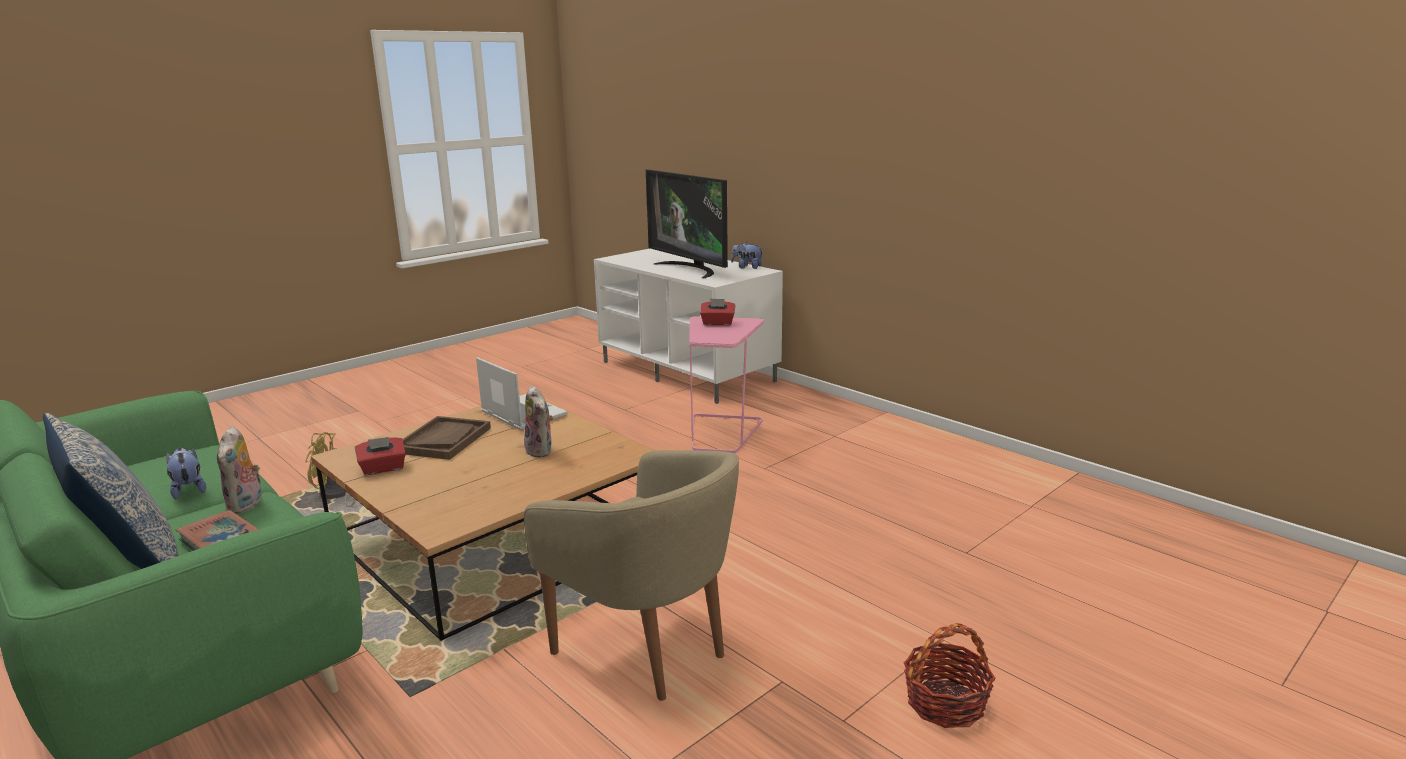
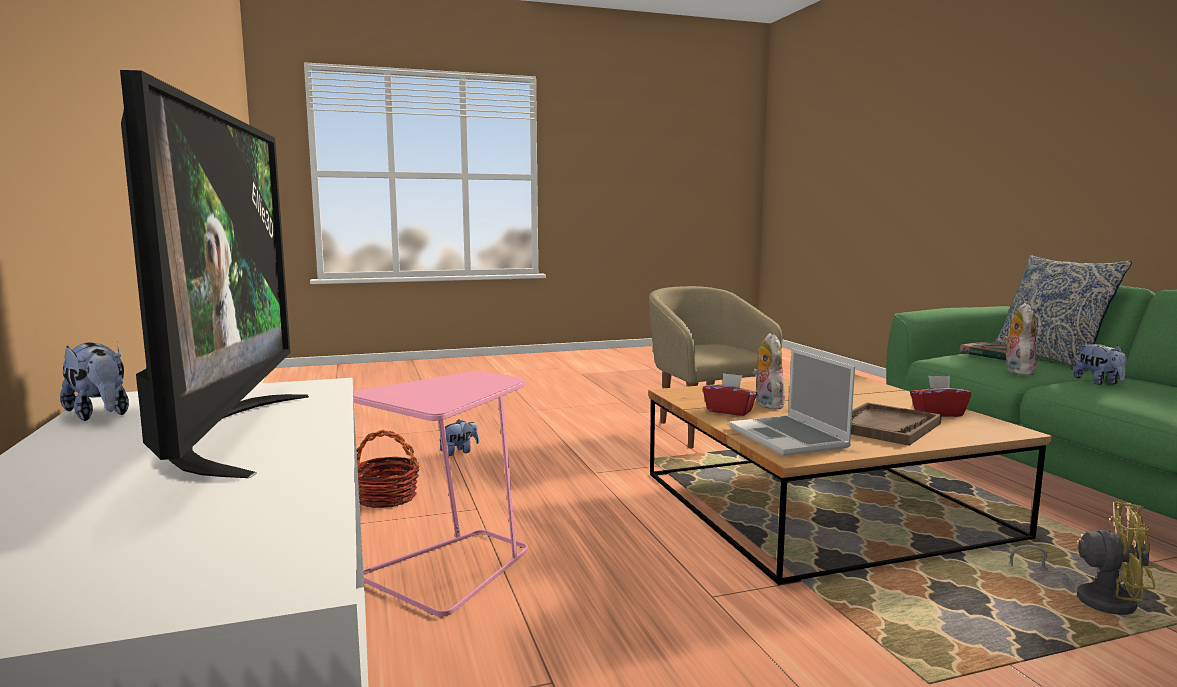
camera: 155 degrees left, 10 degrees down
red tissue box [700,298,735,326] -> red tissue box moved to [703,373,757,416]
basket [903,623,996,728] -> basket moved to [357,430,420,508]
none -> plush toy [440,419,479,456]

